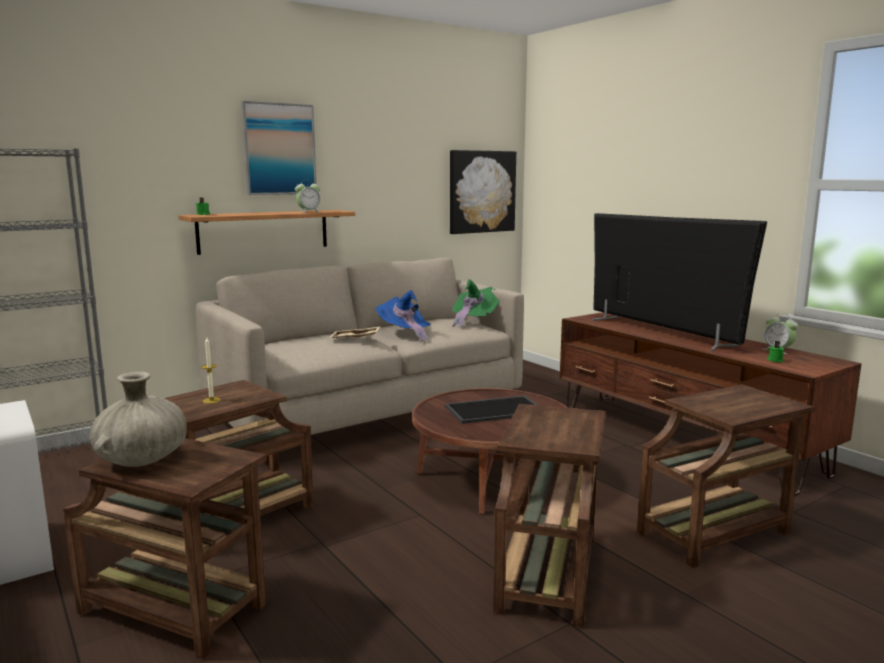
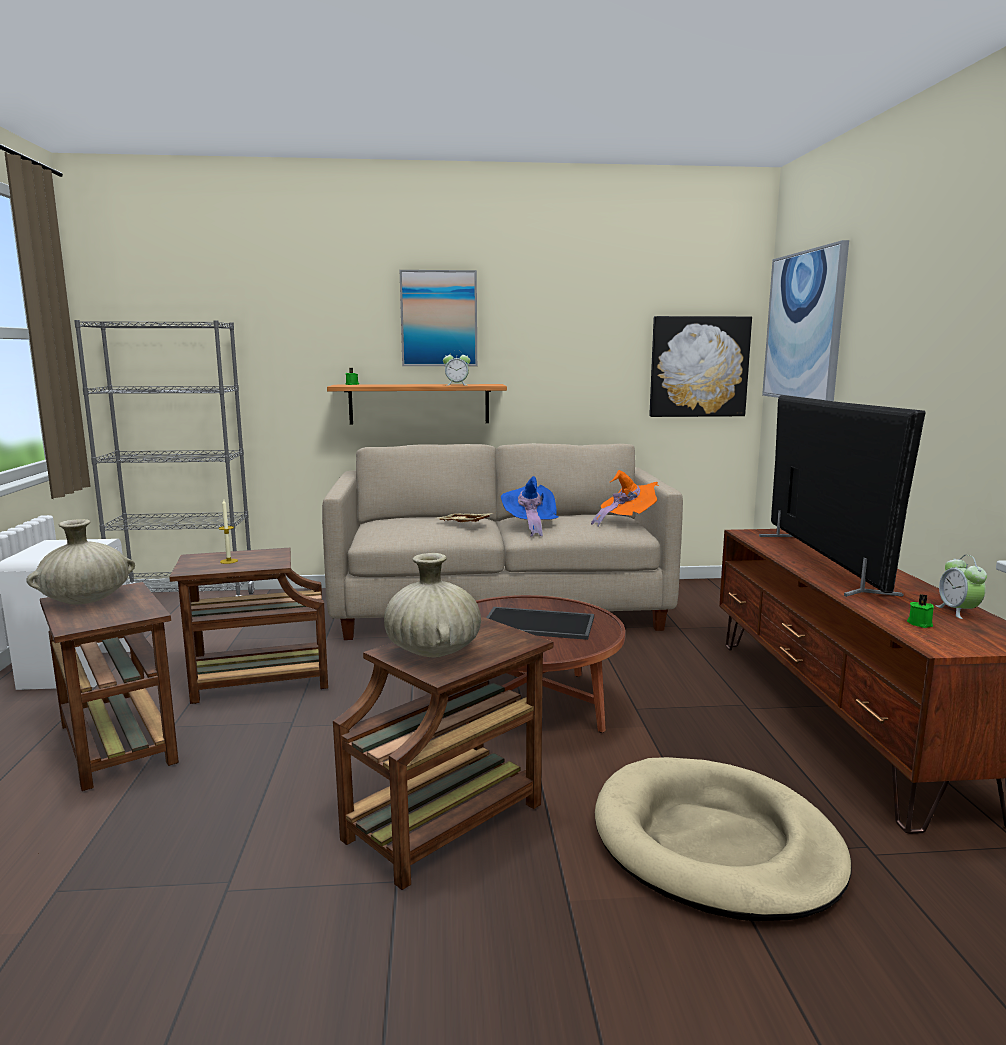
camera: 30 degrees right, 0 degrees up
green hat [452,279,500,328] -> orange hat [591,470,659,527]
brown side table [637,385,814,568] -> beige dog bed [595,757,851,921]
none -> beige vase [384,553,481,657]
none -> picture [762,240,849,401]

